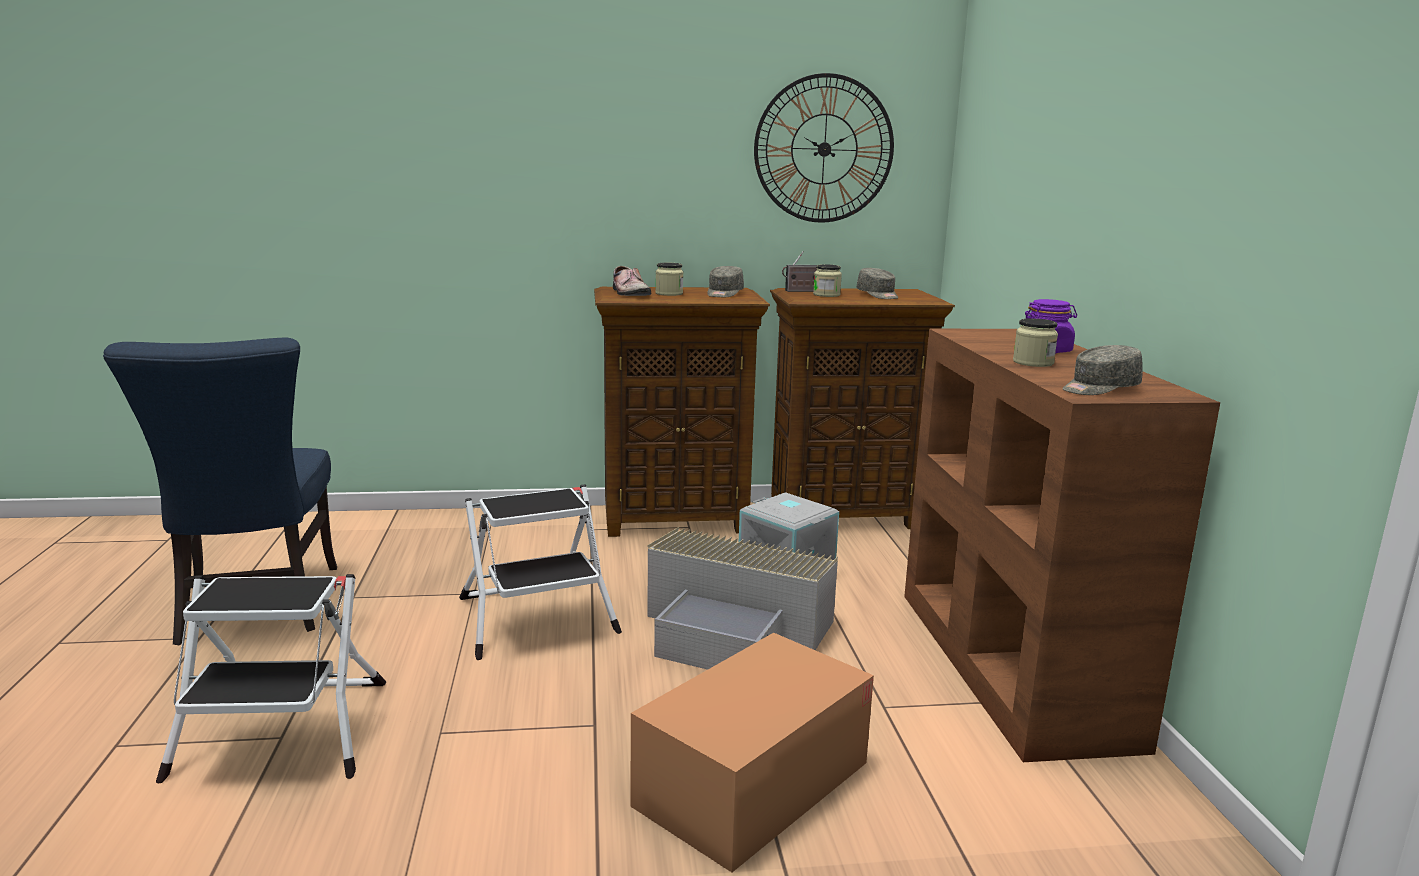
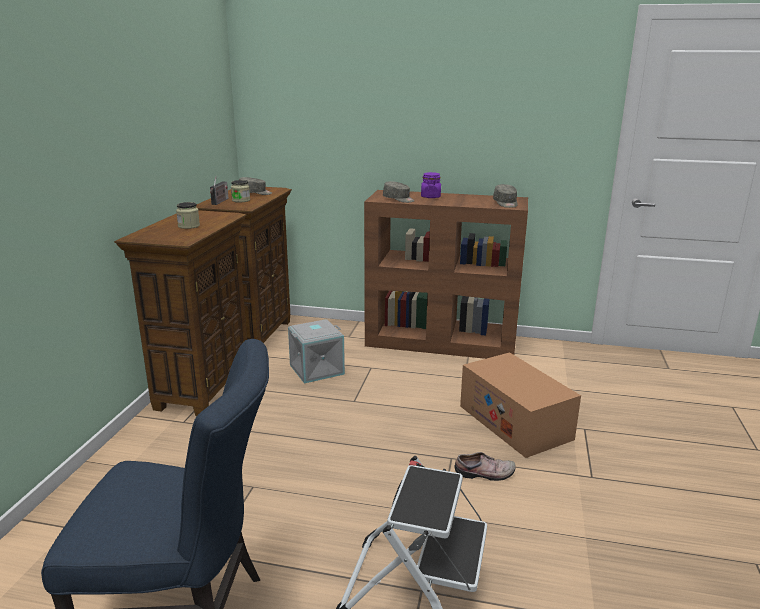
camera: 70 degrees left, 5 degrees up
step ladder [459,484,622,660] -> none
shoe [613,266,651,296] -> shoe moved to [455,452,516,481]
grey storage box [647,527,838,670] -> none
grey cap [707,266,744,297] -> grey cap moved to [383,181,414,203]
wall clock [754,73,894,223] -> none
jar [1013,318,1058,367] -> none

